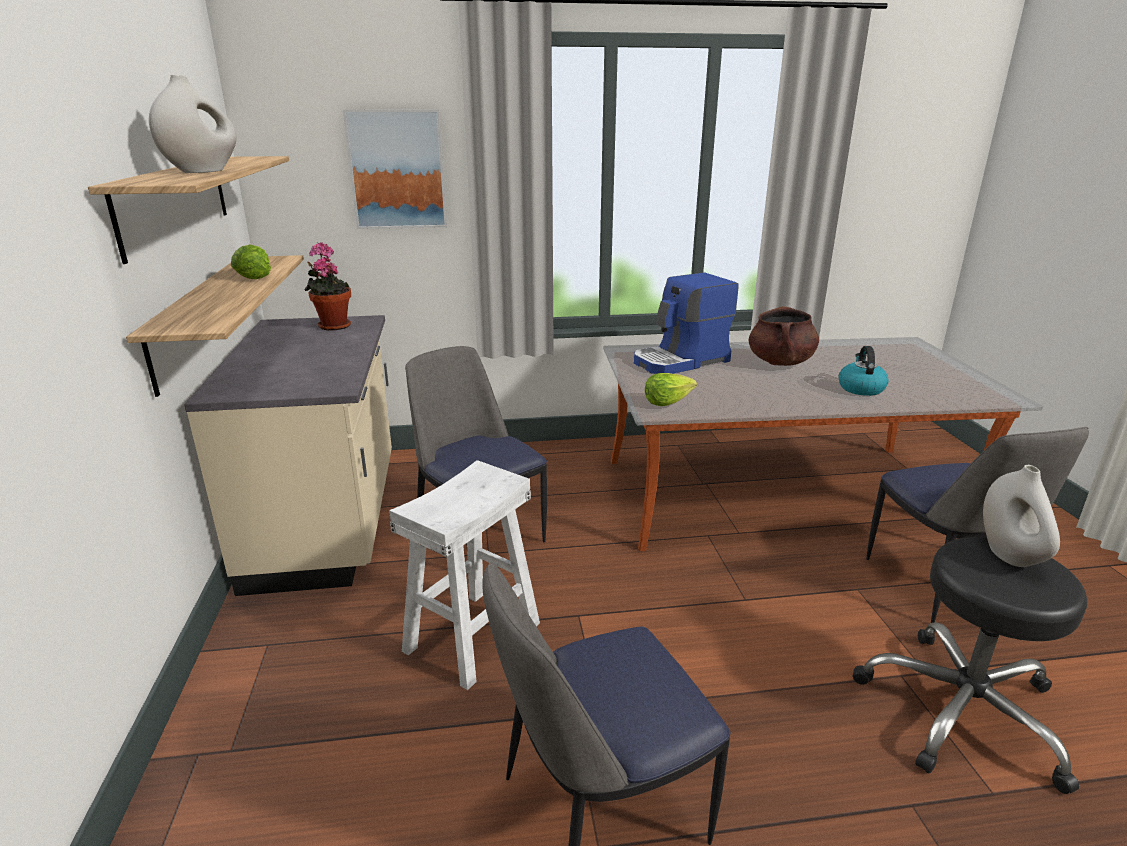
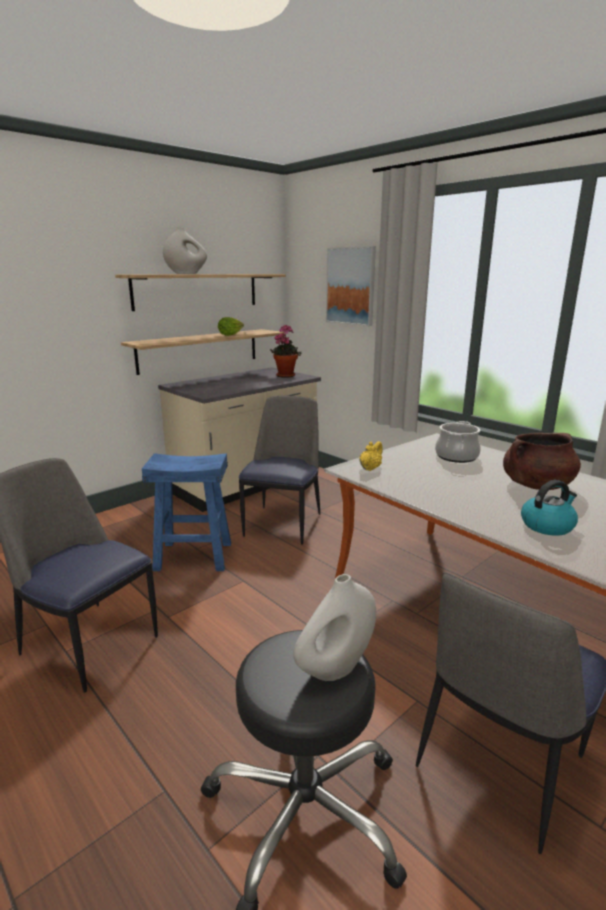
camera: 55 degrees right, 5 degrees down
white stool [389,460,540,690] -> blue stool [142,453,231,571]
coffee machine [634,272,739,374] -> cooking pot [435,421,481,463]
lettuce [645,373,697,406] -> yellow teapot [359,441,383,471]

